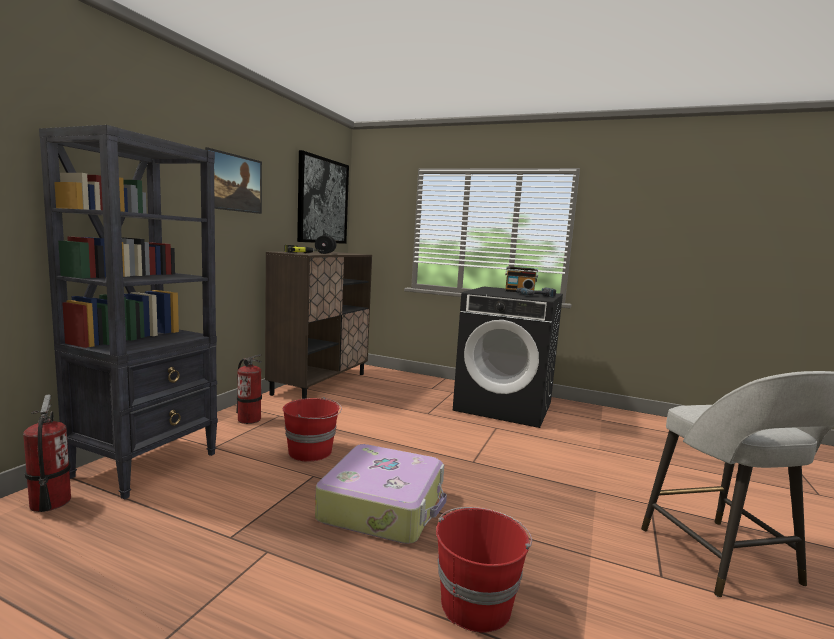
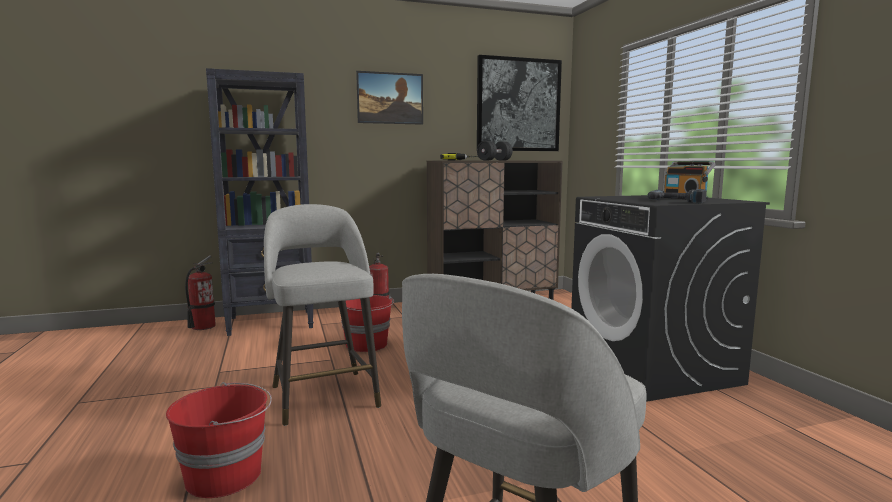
camera: 50 degrees right, 0 degrees up
suitcase [315,444,447,544] -> grey stool [264,204,381,426]

